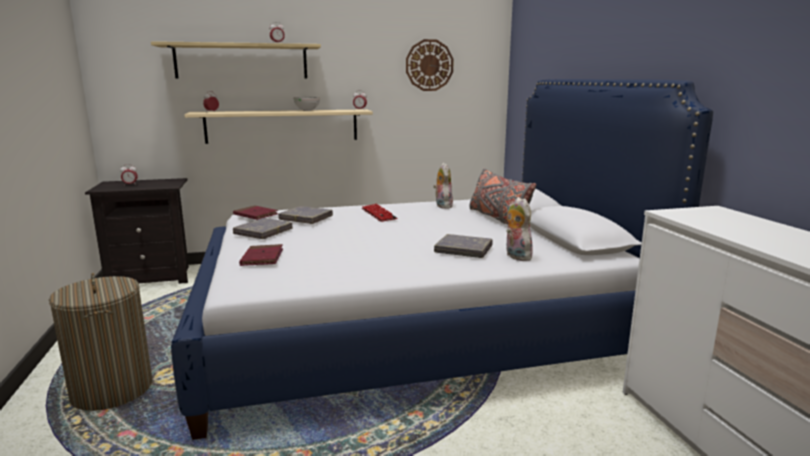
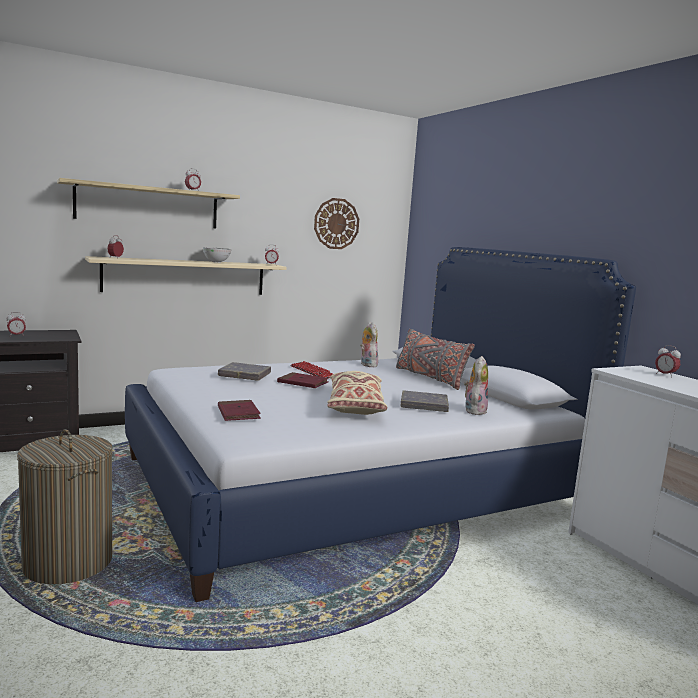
camera: 15 degrees left, 5 degrees down
red book [233,205,278,220] -> red book moved to [277,372,329,388]
grey book [233,218,293,239] -> none
plush toy [506,197,533,261] -> plush toy turned 60 degrees clockwise [464,356,488,415]
none -> beige pillow [327,371,387,415]
none -> alarm clock [655,345,681,377]

